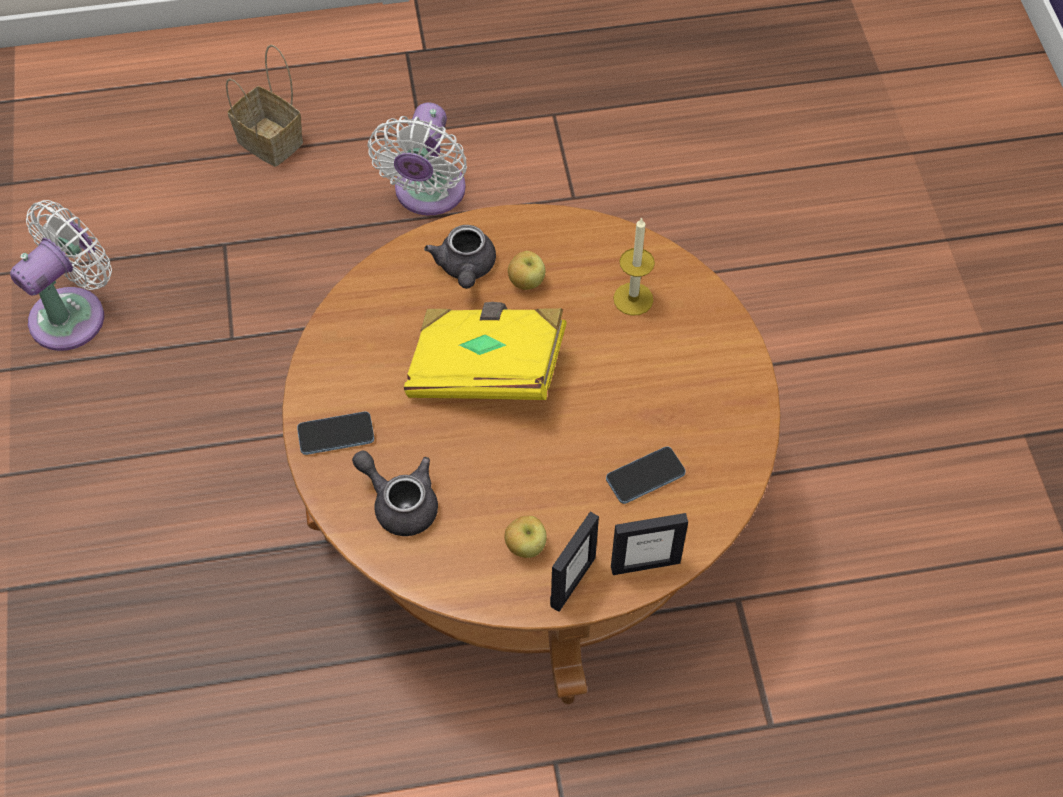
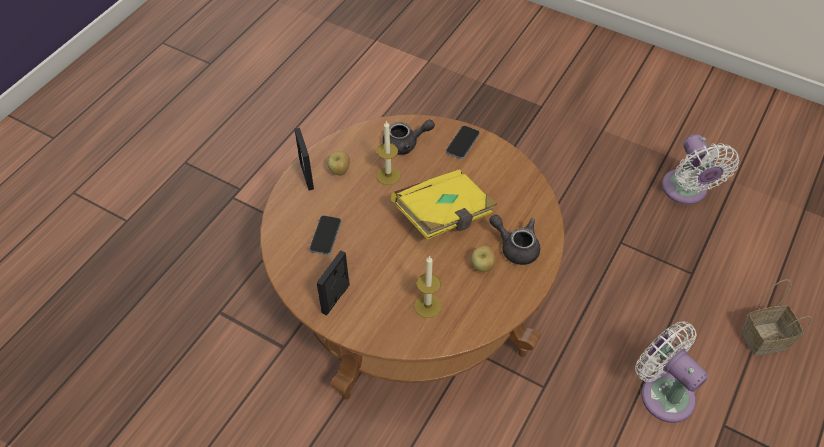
camera: 130 degrees right, 5 degrees down
picture frame [611,513,688,575] -> picture frame moved to [317,250,350,316]
none -> candle [376,120,400,185]

